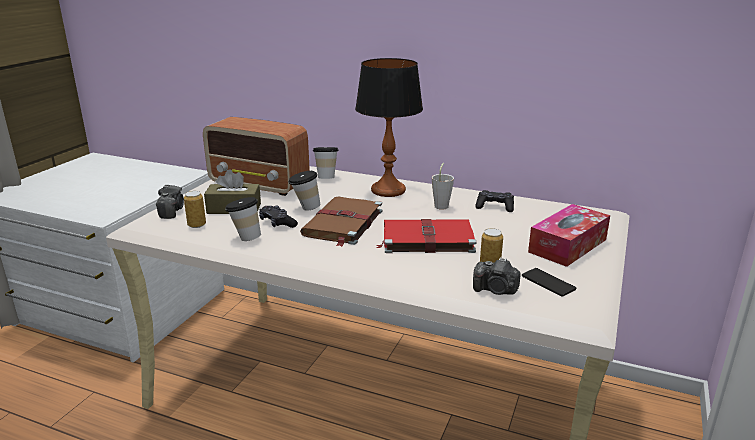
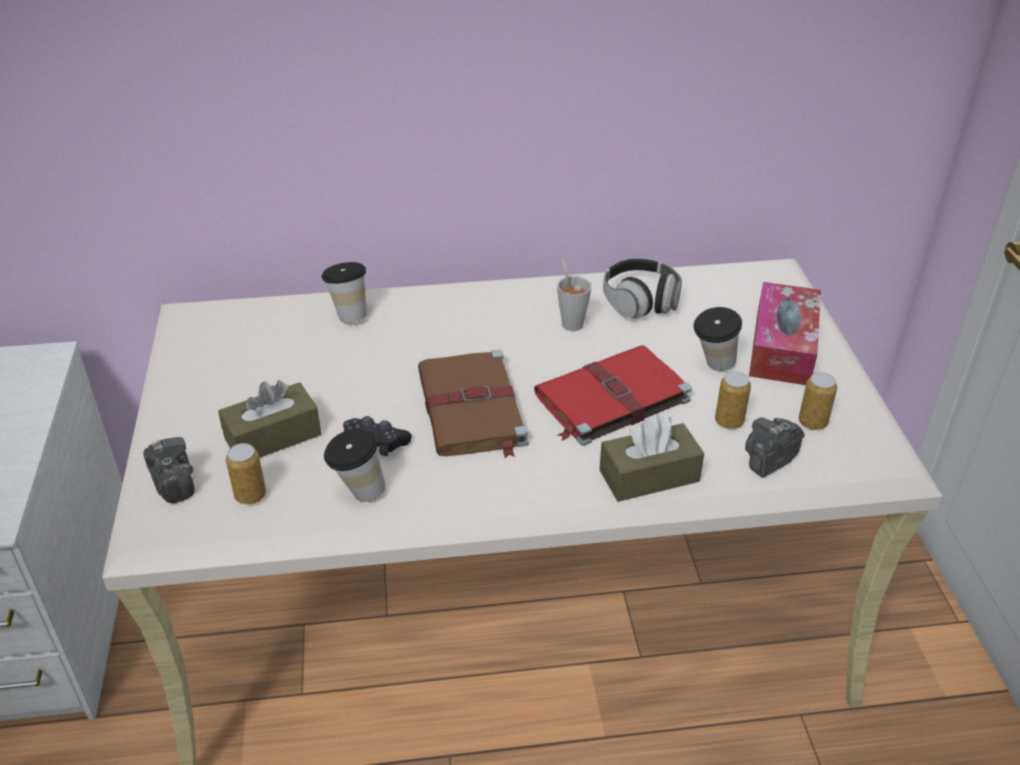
camera: 30 degrees left, 15 degrees up
radio [203,117,310,196] -> none
cup [289,171,320,211] -> cup moved to [693,307,742,371]
table lamp [355,58,423,197] -> none
camera [473,257,520,295] -> camera turned 150 degrees clockwise [745,417,805,478]
black game controller [475,190,514,212] -> headphones [603,258,682,319]
phone [522,268,576,296] -> can [799,372,837,430]
none -> brown tissue box [599,415,704,502]

